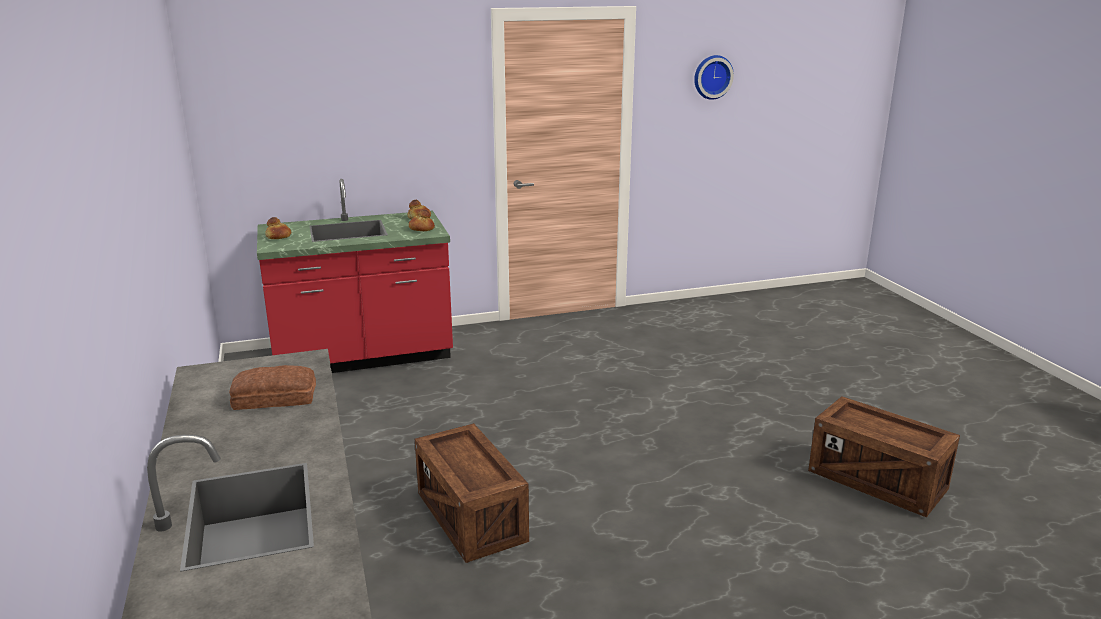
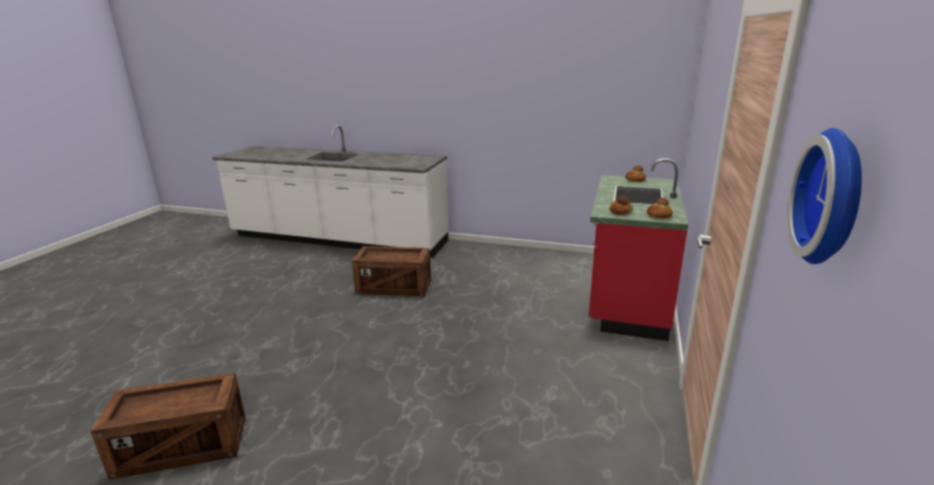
camera: 125 degrees right, 0 degrees up
bread [229,365,316,410] -> none

